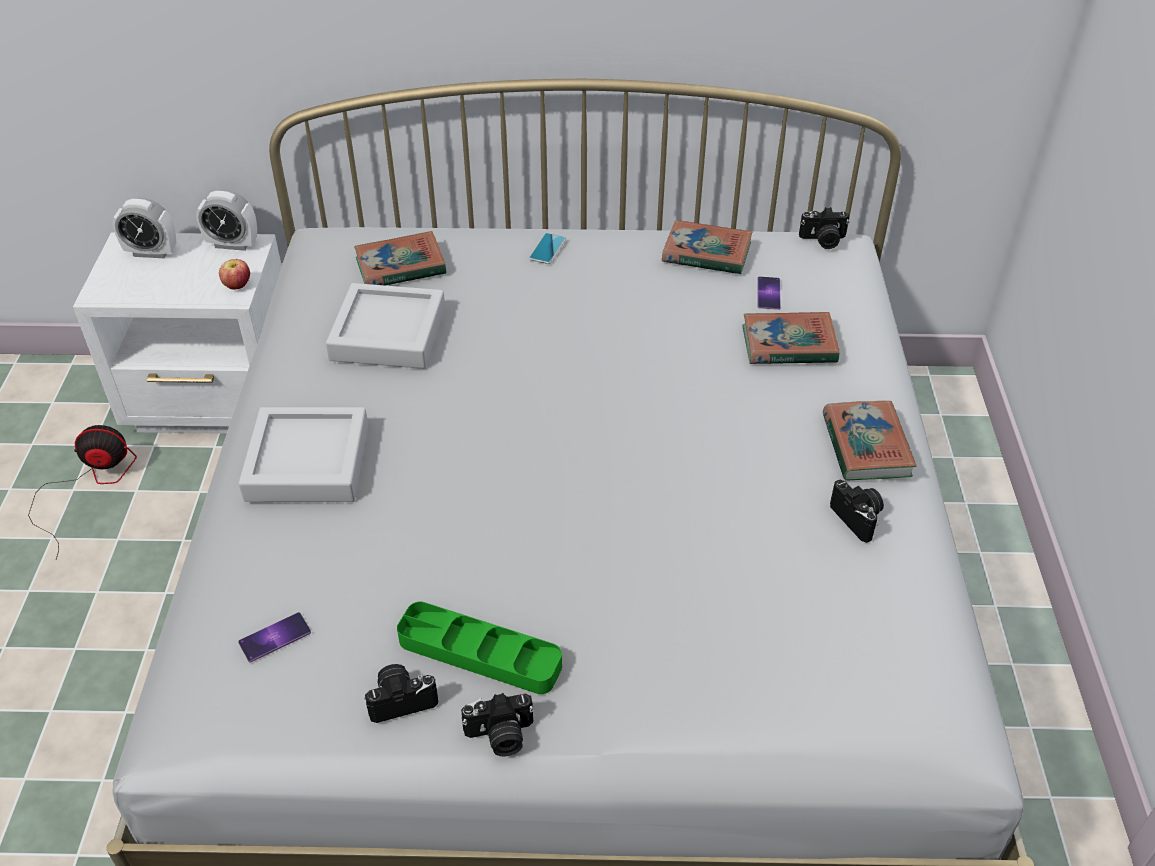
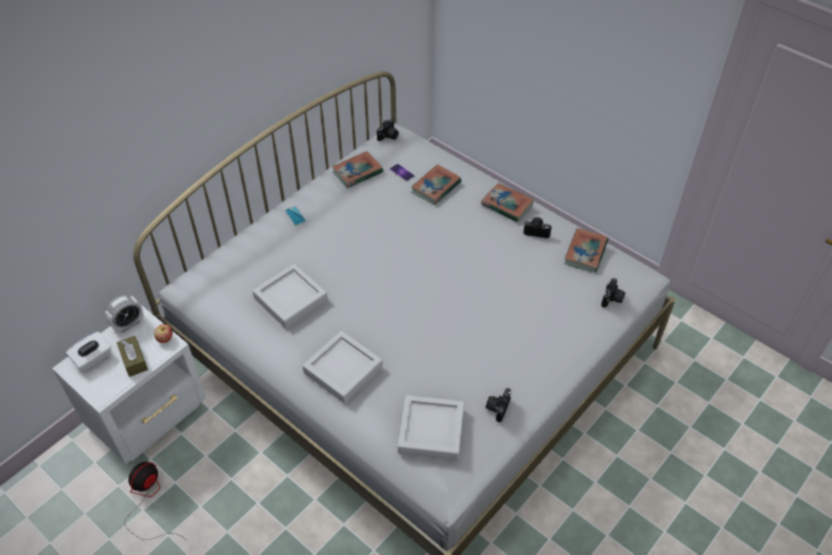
camera: 50 degrees left, 5 degrees up
alarm clock [113,198,176,259] -> white tissue box [66,332,111,372]
phone [238,612,311,663] -> grey tray [398,395,464,460]
book [354,231,446,285] -> book moved to [564,228,608,273]
green tray [397,601,562,694] -> none
camera [461,693,534,756] -> camera moved to [601,278,625,308]
none -> brown tissue box [117,336,148,377]

